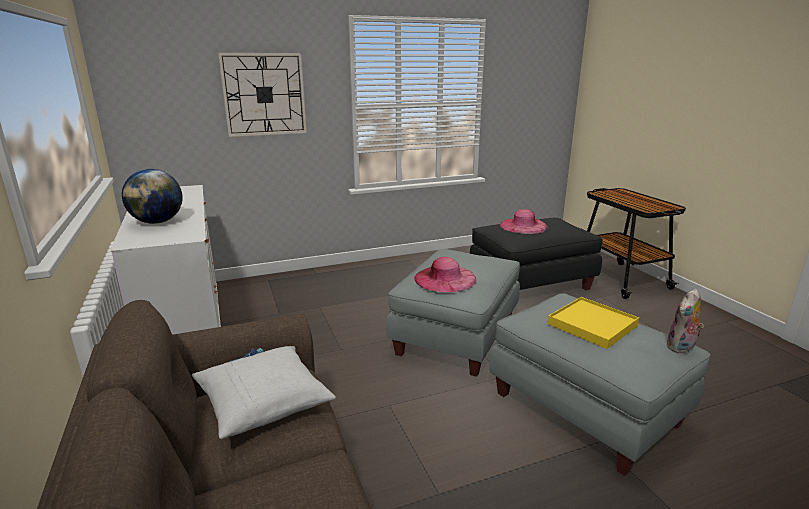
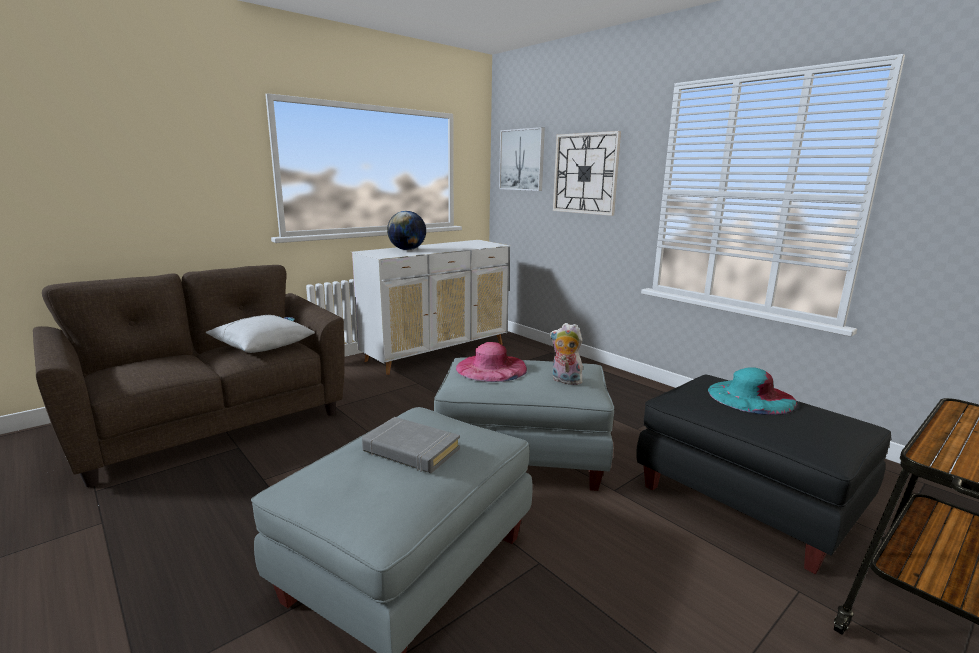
camera: 70 degrees right, 5 degrees down
pink hat [500,209,549,234] -> turquoise hat [708,367,797,415]
yellow tray [548,297,639,349] -> grey book [362,417,460,473]
plush toy [667,289,704,354] -> plush toy moved to [550,323,584,385]
none -> picture [499,127,545,191]

